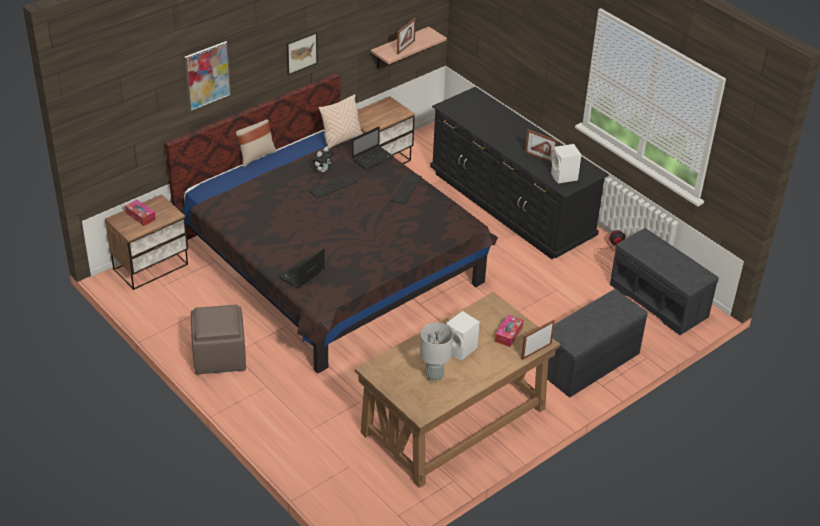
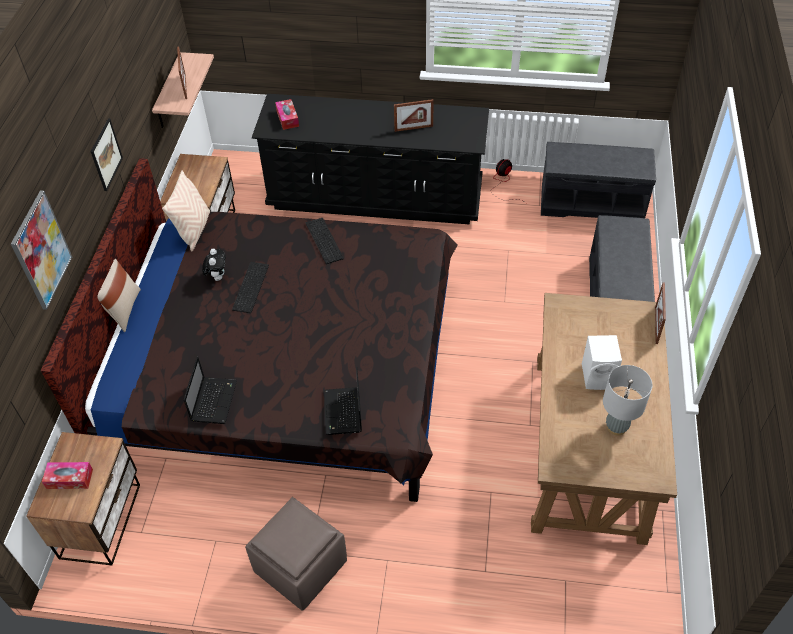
camera: 40 degrees left, 10 degrees up
laptop [352,127,394,170] -> laptop moved to [184,357,237,424]
tissue box [495,315,523,347] -> tissue box moved to [275,99,299,130]
white speaker [551,144,581,184] -> none

